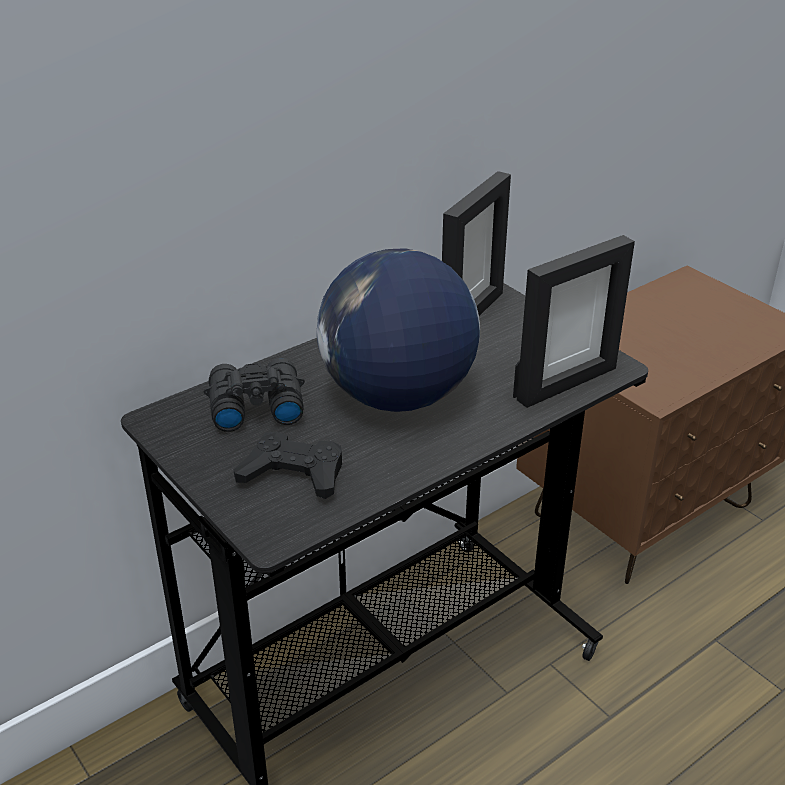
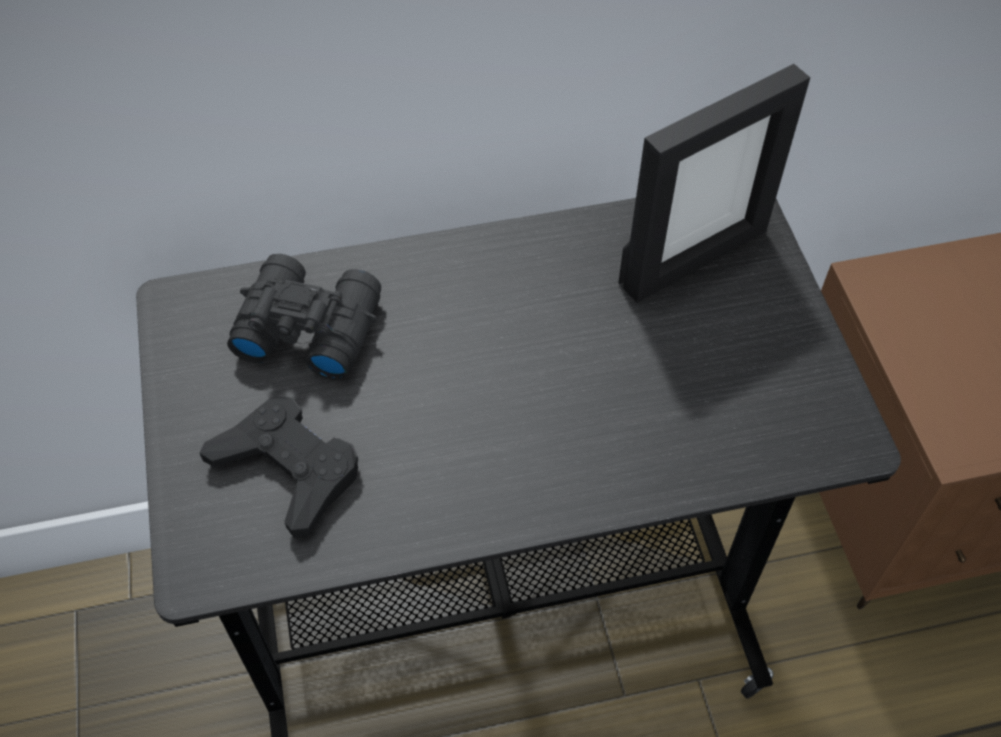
camera: 25 degrees right, 20 degrees up
globe [317,248,480,412] -> none
picture frame [513,235,635,408] -> none

